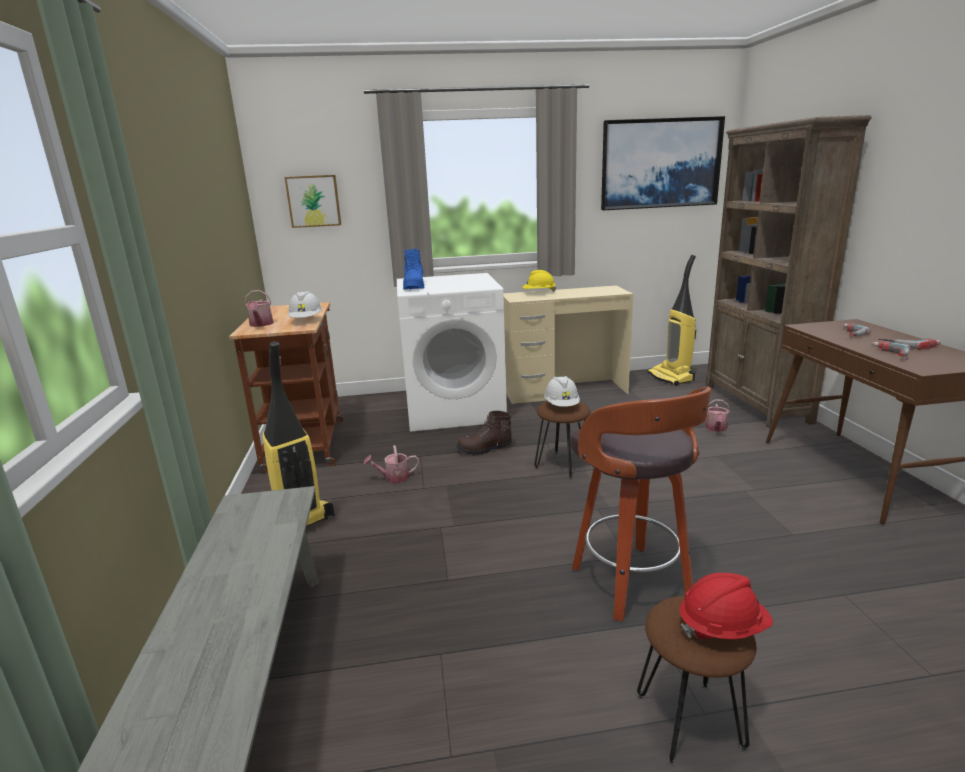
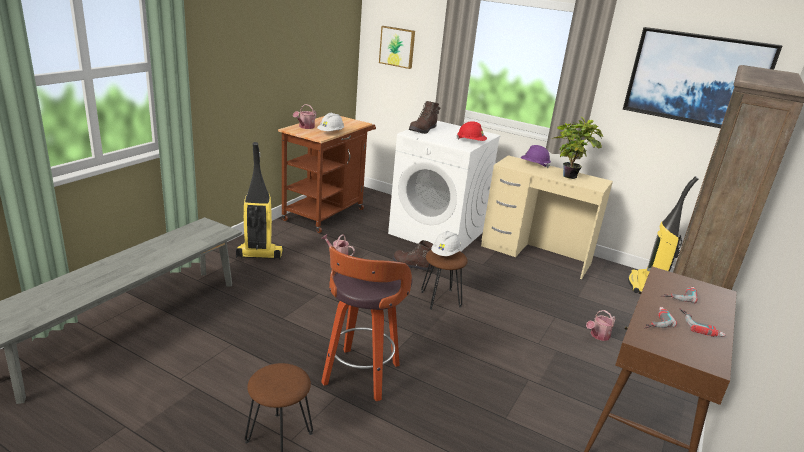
camera: 35 degrees right, 5 degrees up
blue boot [403,249,425,290] -> brown boot [409,101,441,134]
yellow hard hat [522,270,556,292] -> purple hard hat [521,145,551,168]
red hard hat [680,573,773,640] -> red hard hat moved to [456,121,487,141]
none -> potted plant [552,117,603,179]

